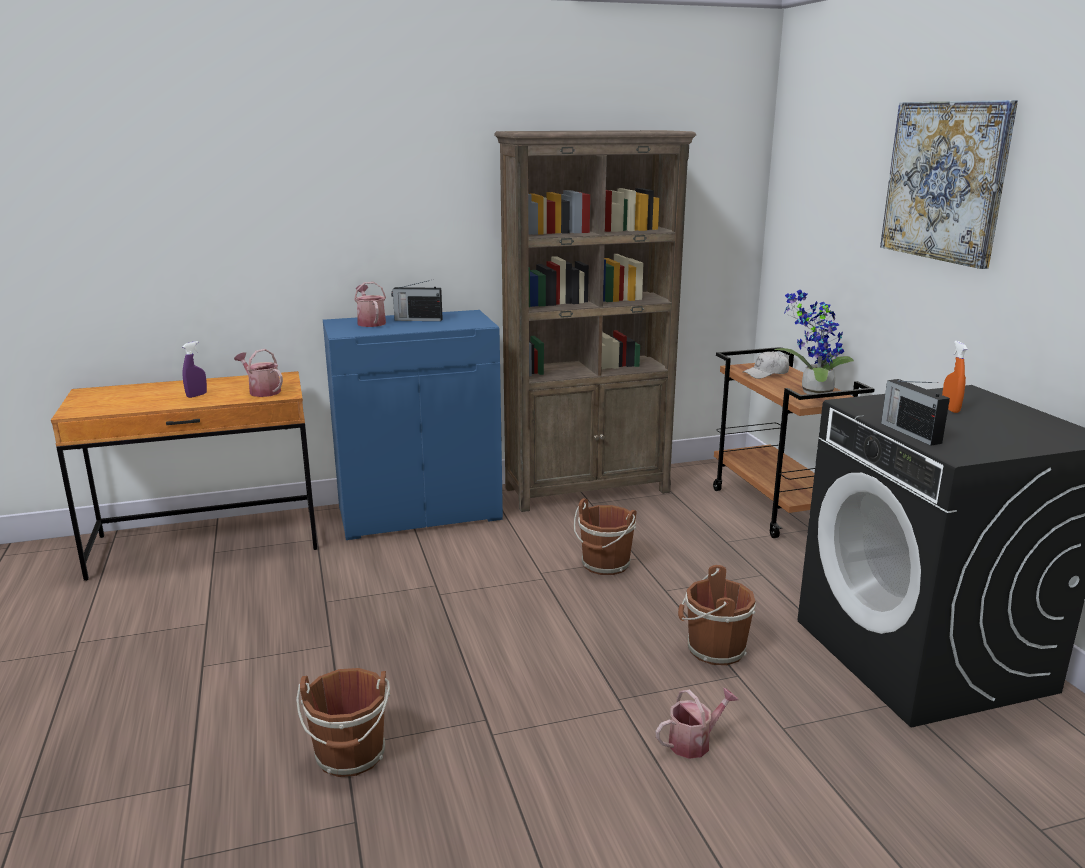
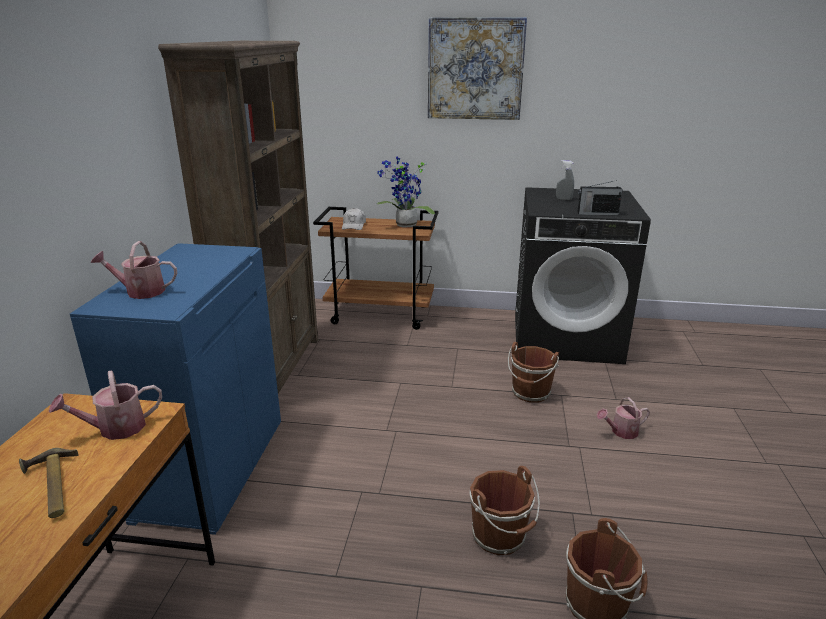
camera: 65 degrees left, 5 degrees up
purple spray bottle [182,341,207,398] -> hammer [19,448,79,518]
radio [391,279,443,321] -> none
brown bucket [574,498,637,575] -> brown bucket moved to [470,466,540,555]
watering can [656,688,739,759] -> watering can turned 105 degrees counterclockwise [597,397,650,439]
orange spray bottle [942,341,967,413] -> grey spray bottle [556,160,574,200]

